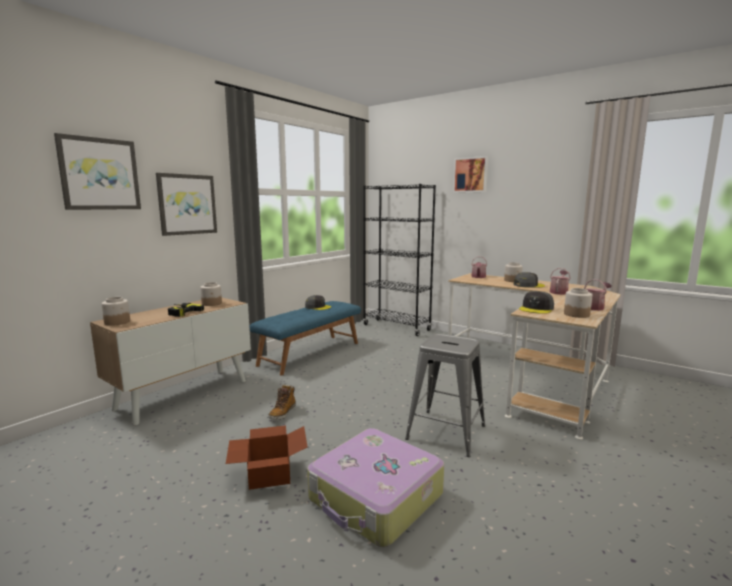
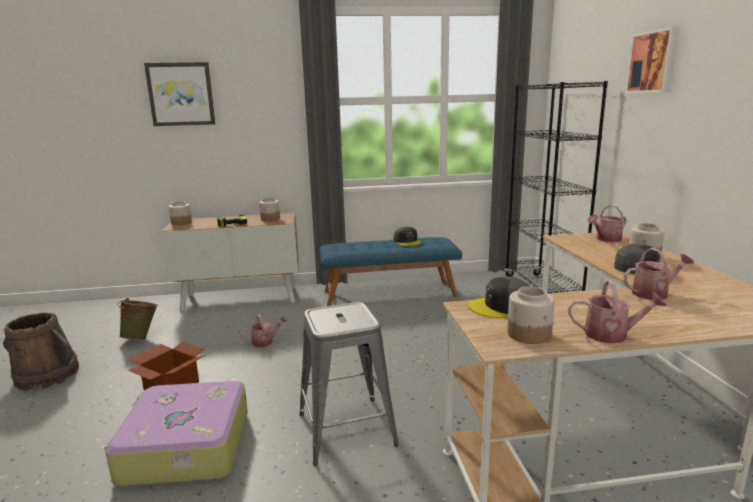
camera: 45 degrees right, 5 degrees up
picture [156,173,217,236] -> none
boot [268,385,296,420] -> watering can [241,314,287,348]
none -> brown bucket [3,313,79,391]
none -> green bucket [117,298,158,340]

